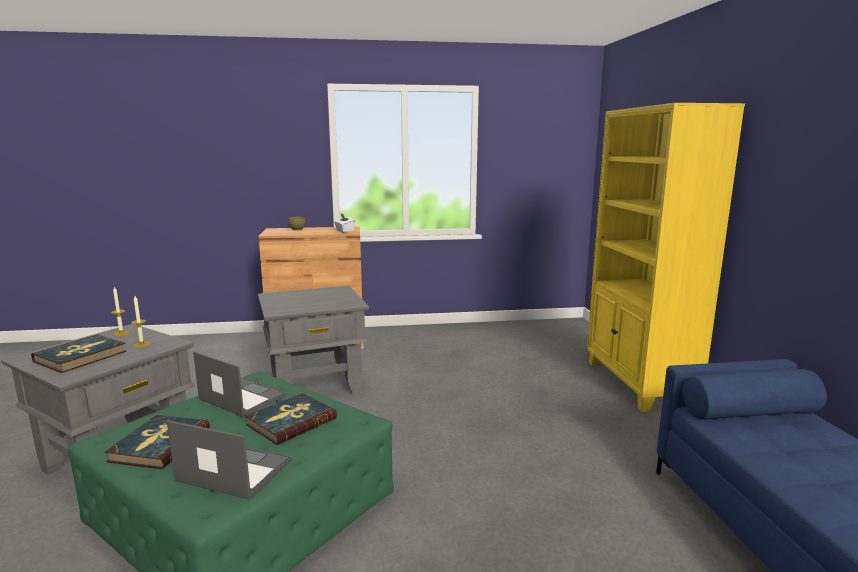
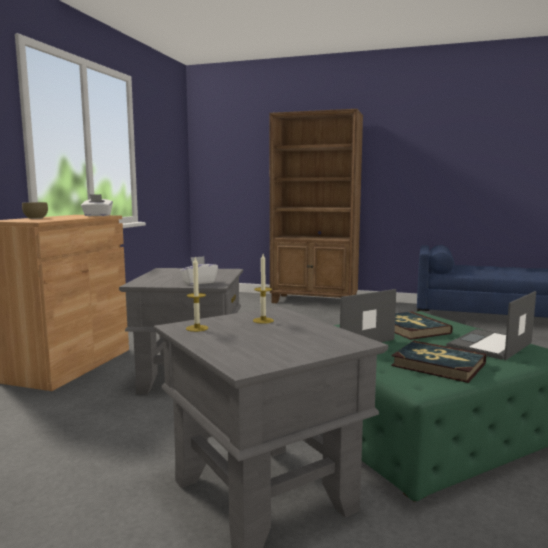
camera: 65 degrees left, 5 degrees down
book [31,334,127,373] -> none
yellow bookcase [587,103,745,412] -> brown bookcase [270,109,363,303]
none -> white tissue box [180,256,218,285]

